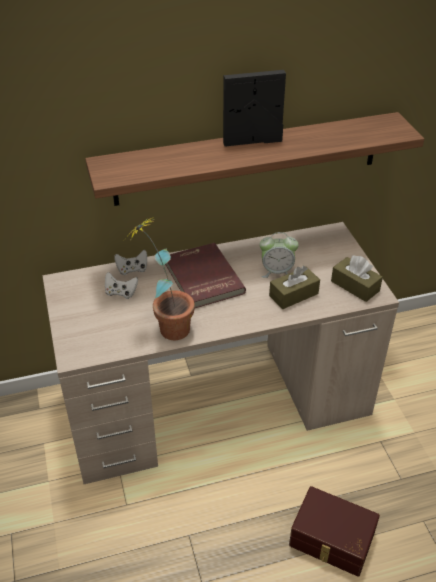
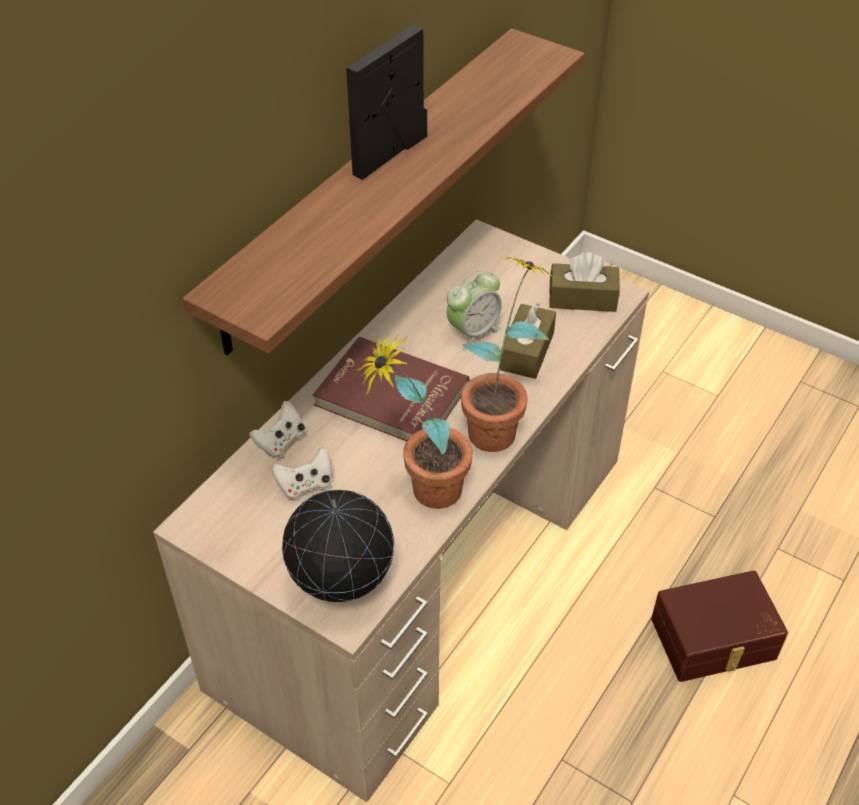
camera: 40 degrees left, 5 degrees up
none -> globe [282,490,394,602]
none -> potted plant [461,256,550,452]

